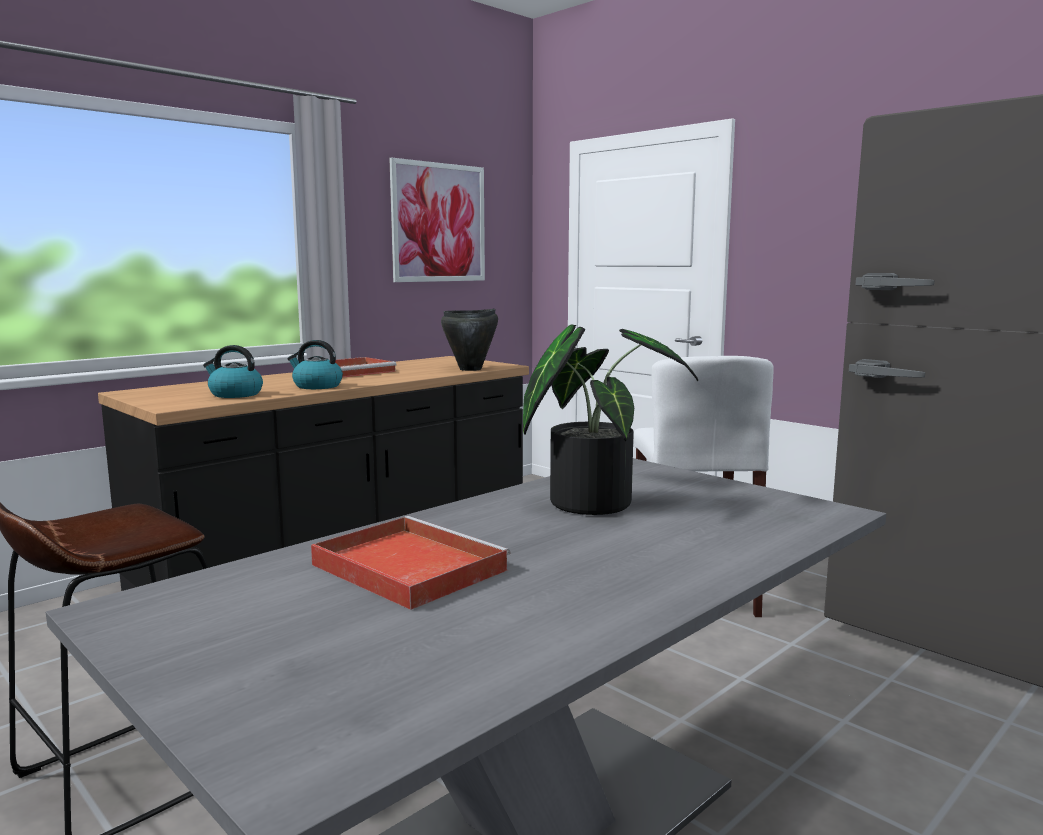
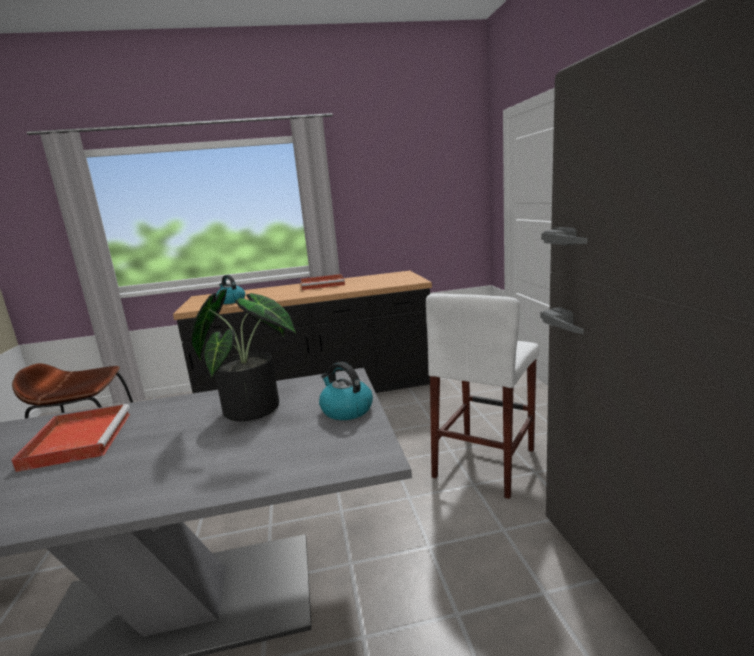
camera: 35 degrees right, 5 degrees up
kettle [287,340,343,389] -> kettle moved to [319,362,373,420]
picture [389,158,485,282] -> none
black cooking pot [441,309,498,371] -> none

